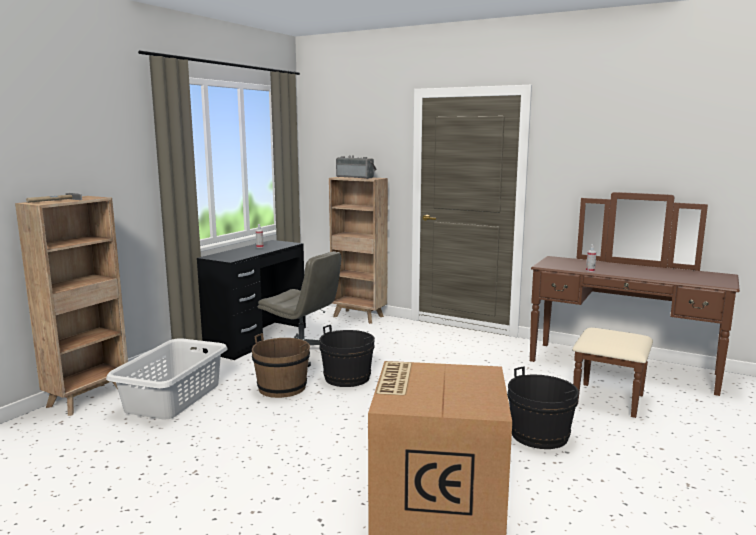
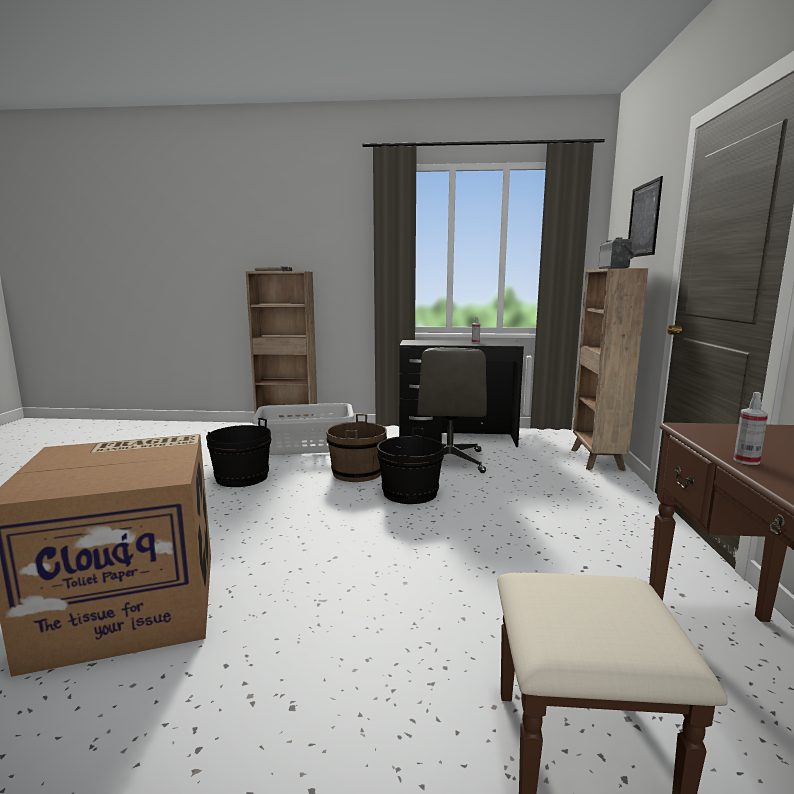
camera: 65 degrees right, 0 degrees up
black bucket [507,366,579,449] -> black bucket moved to [206,418,271,487]
none -> picture [628,176,663,257]

